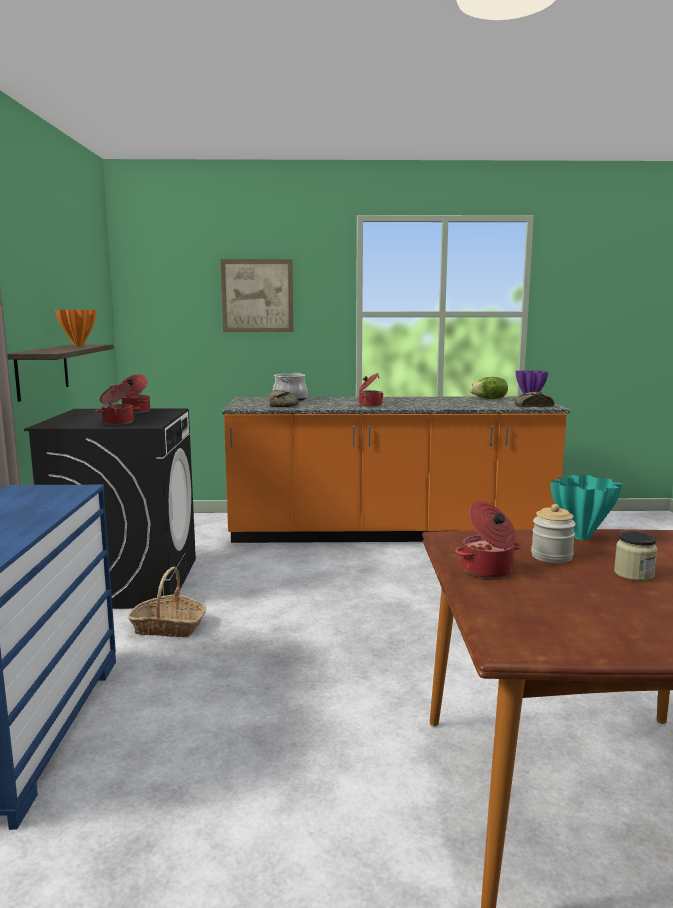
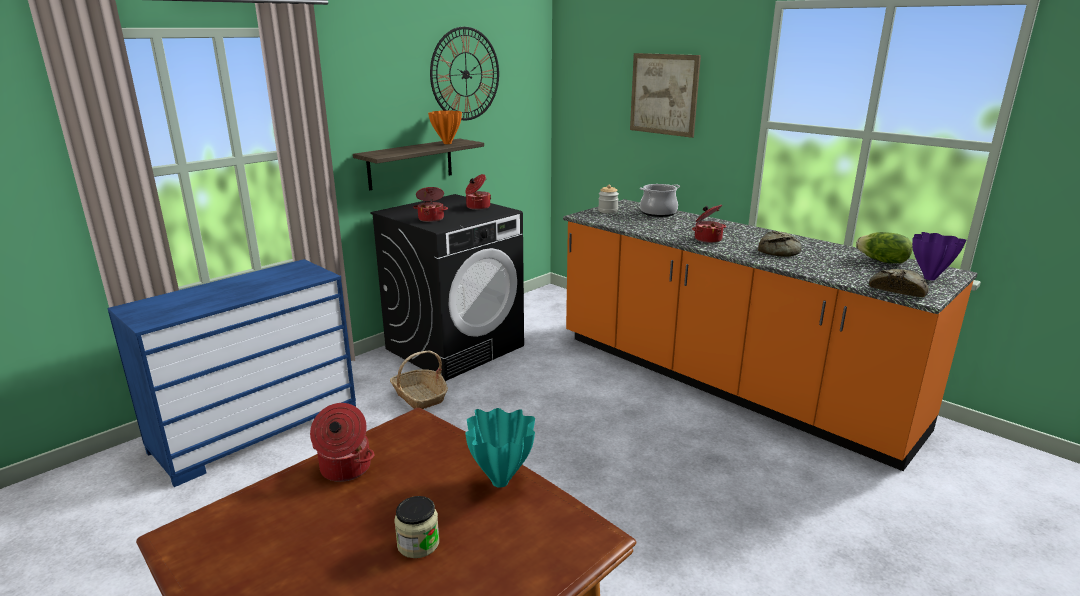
camera: 45 degrees right, 10 degrees up
bread [269,390,299,407] -> bread moved to [758,231,801,257]
jar [531,504,576,563] -> jar moved to [598,185,619,213]
none -> wall clock [430,27,499,120]

